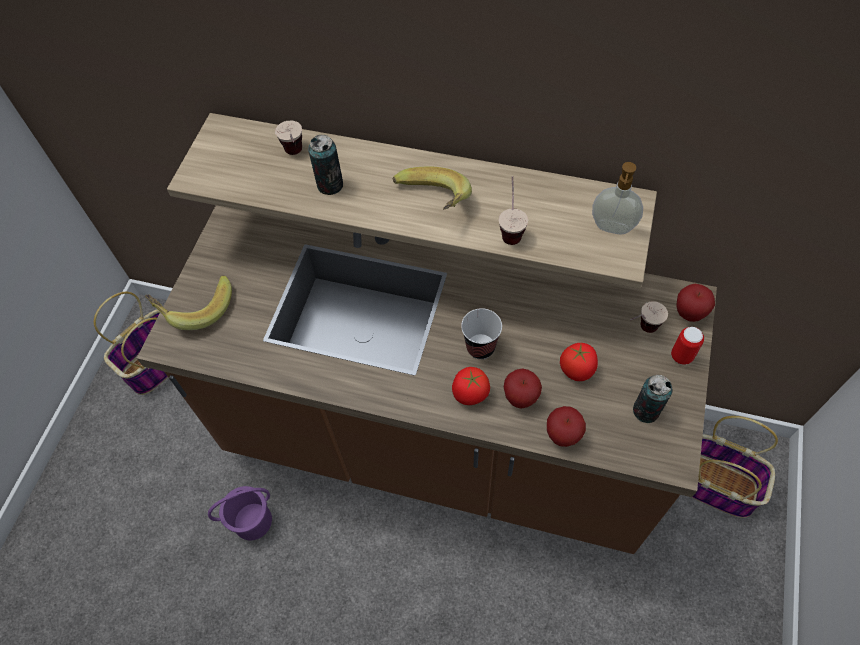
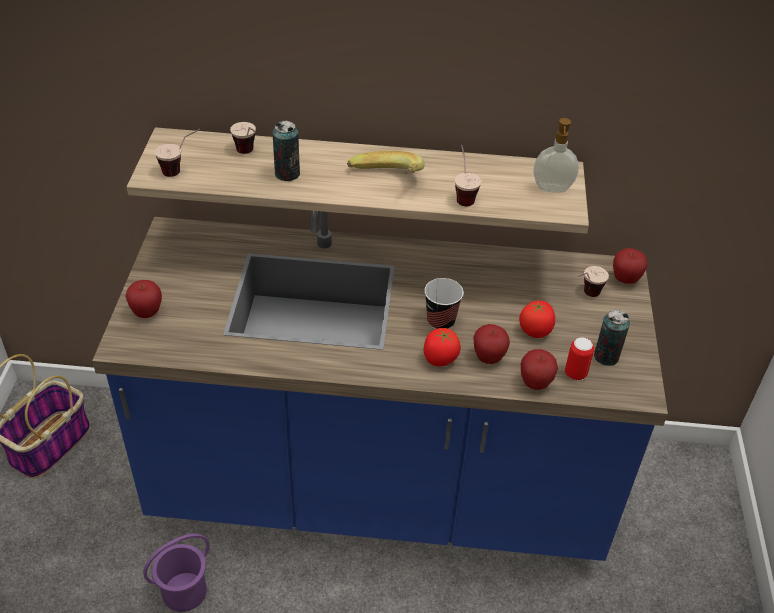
camera: 15 degrees left, 15 degrees down
brown counter [137,205,717,554] -> blue counter [92,211,668,561]
banana [145,275,232,330] -> apple [125,280,162,318]
can [671,327,704,365] -> can moved to [565,337,594,380]
basket [691,416,778,518] -> none
none -> cup [155,129,200,177]

